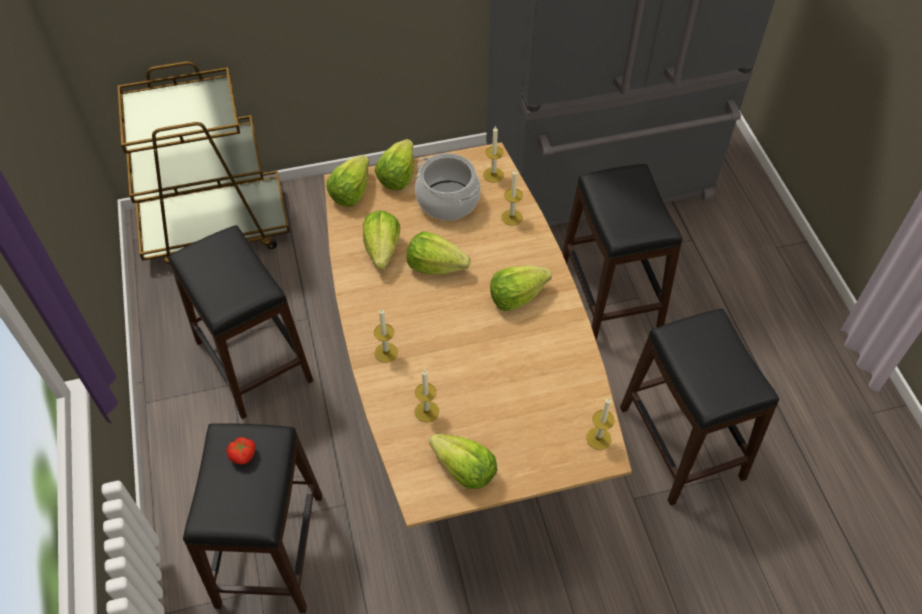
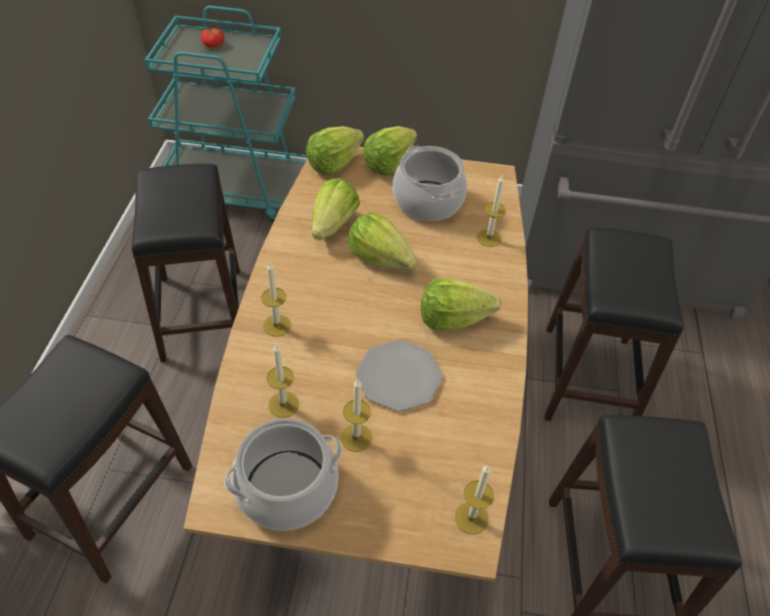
camera: 20 degrees right, 5 degrees down
brown cart [117,61,290,264] -> turquoise cart [145,6,308,222]
tomato [226,437,256,465] -> tomato moved to [201,28,224,48]
lettuce [429,434,497,489] -> cooking pot [224,418,342,531]
candle [483,126,504,183] -> candle moved to [341,379,372,452]
none -> plate [356,340,442,411]

